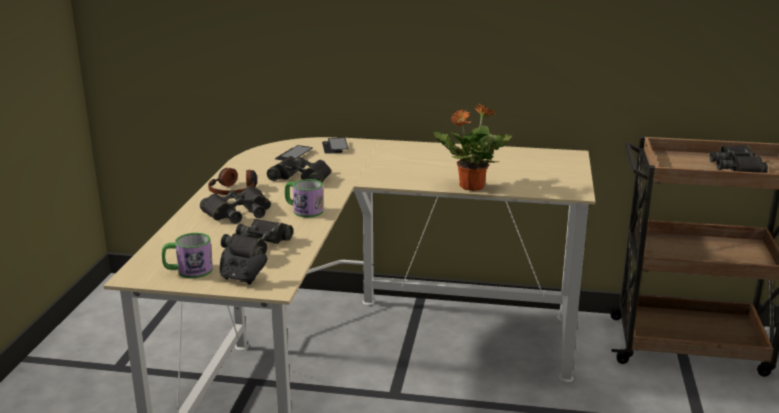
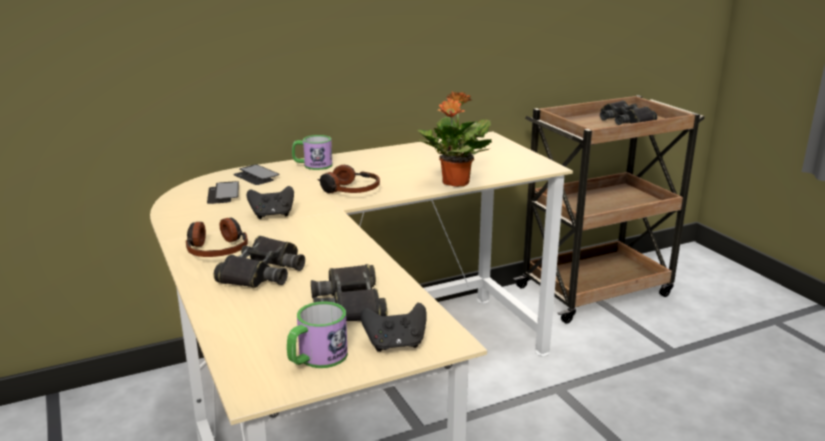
camera: 35 degrees left, 0 degrees up
black binoculars [267,156,331,183] -> black game controller [247,186,294,219]
mug [285,179,323,217] -> mug moved to [292,135,333,170]
none -> headphones [317,165,380,193]

